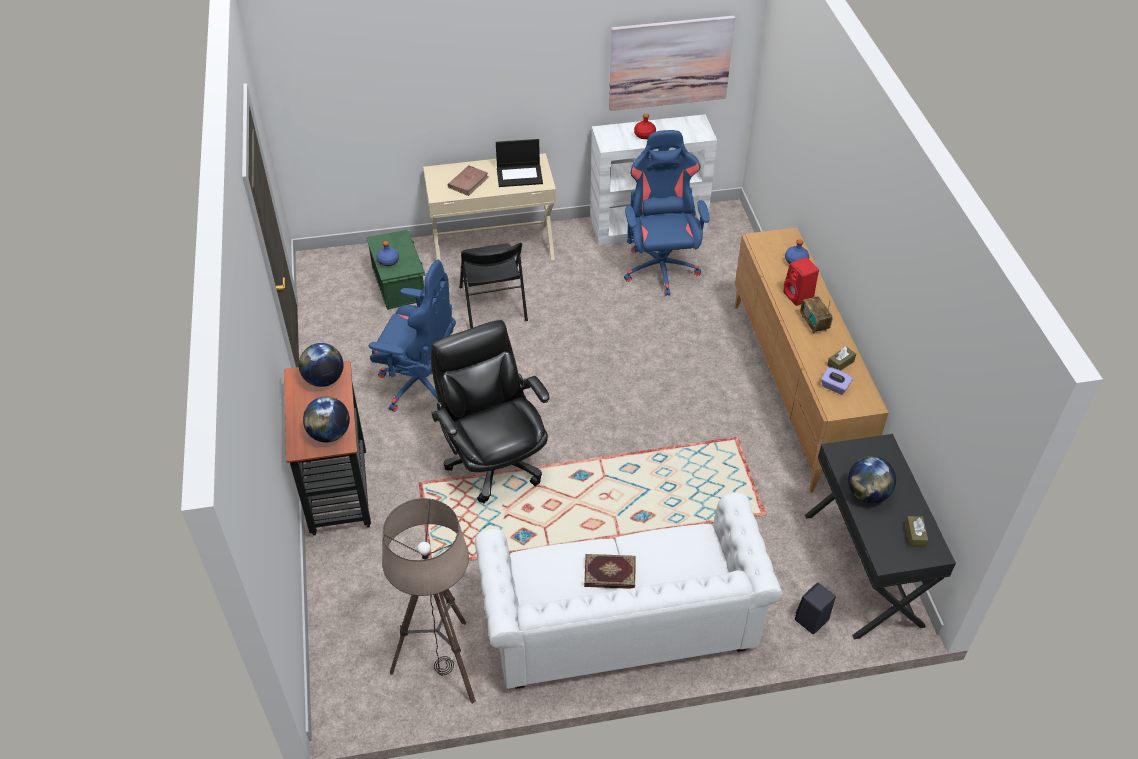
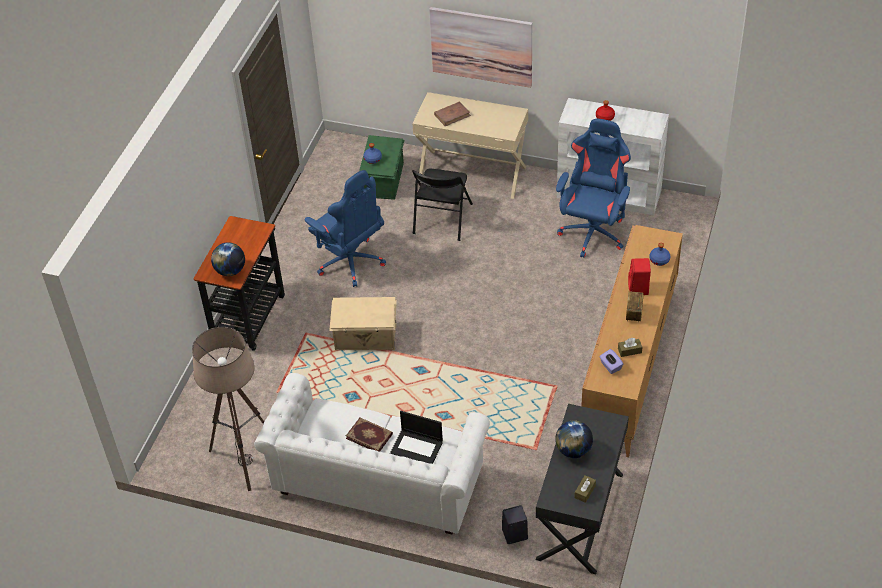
camera: 30 degrees right, 0 degrees up
globe [299,343,343,387] -> none
black office chair [431,320,549,503] -> beige storage box [329,297,397,350]
laptop [496,139,543,187] -> laptop moved to [390,411,443,464]
picture [609,16,735,111] -> picture moved to [429,7,532,88]

